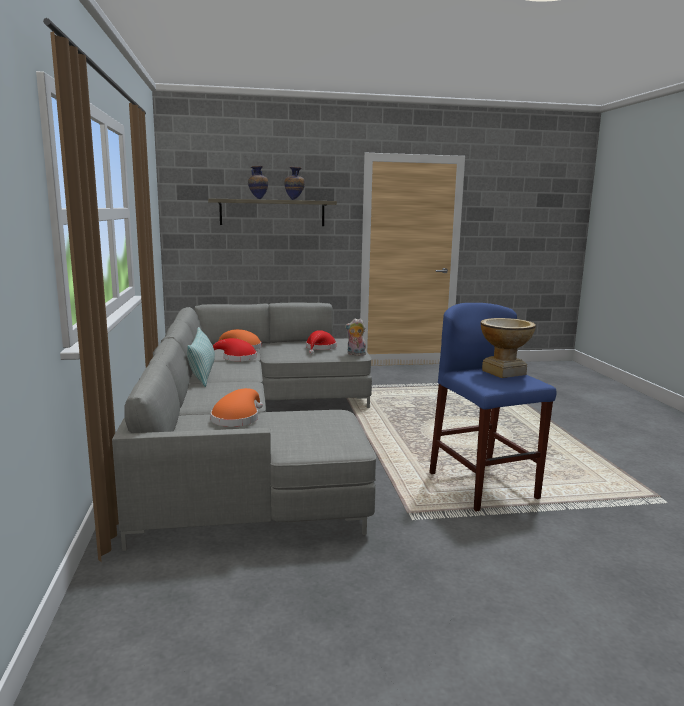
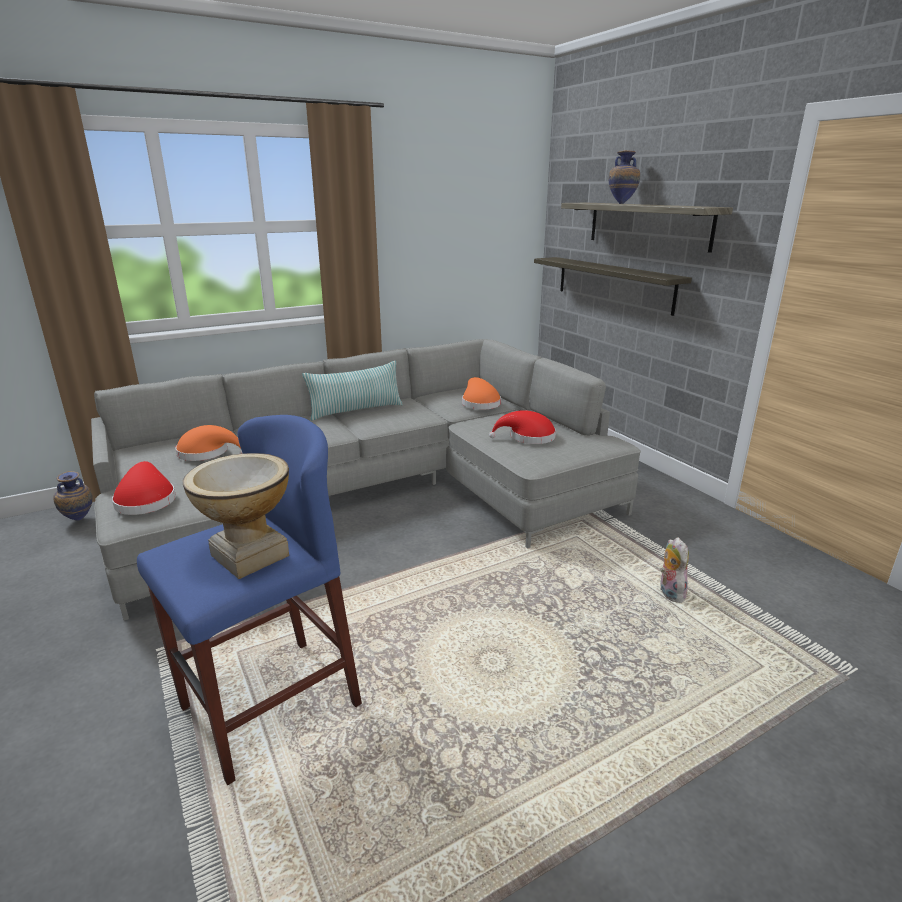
camera: 70 degrees right, 10 degrees up
red hat [213,338,257,361] -> red hat moved to [112,461,176,515]
vase [284,166,305,200] -> vase moved to [54,471,92,521]
plush toy [345,318,366,356] -> plush toy moved to [660,537,689,603]
none -> shelf [534,257,692,316]

